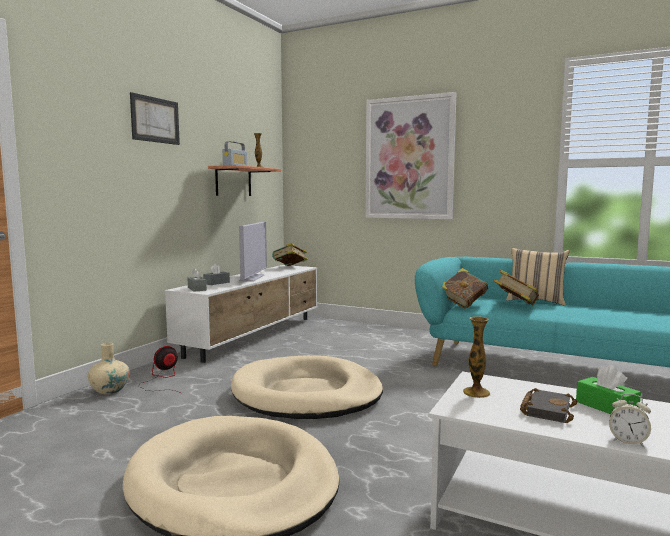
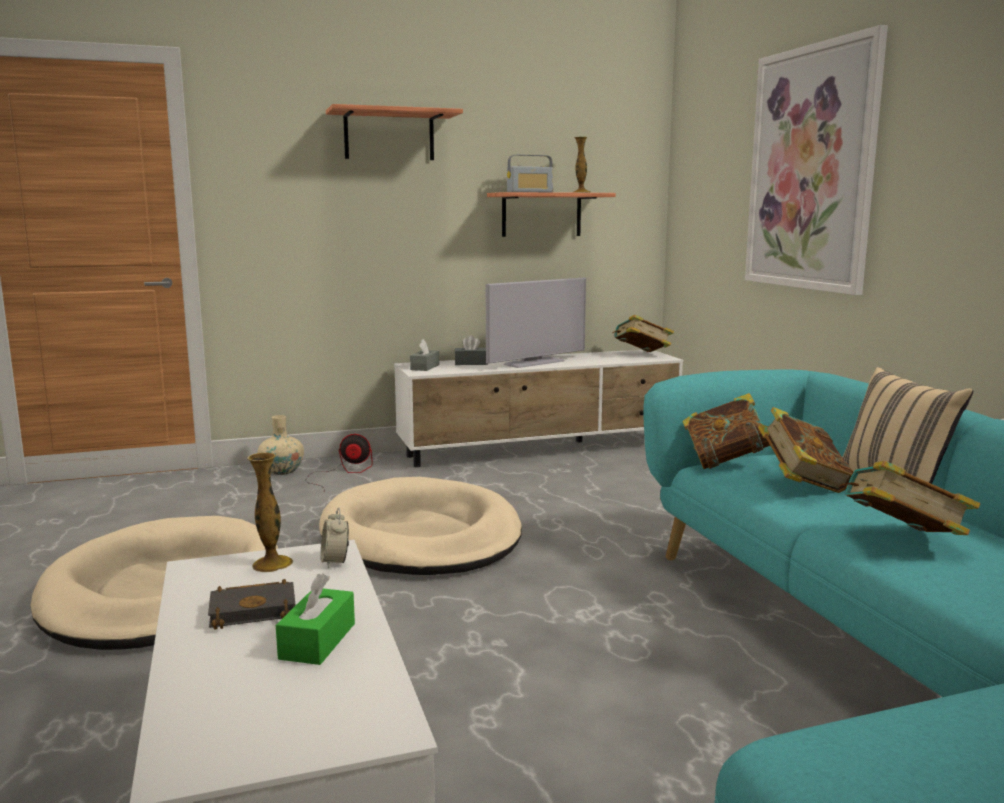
camera: 45 degrees right, 5 degrees up
picture [130,92,180,145] -> shelf [326,104,463,160]
alarm clock [609,394,651,447] -> alarm clock moved to [321,507,349,569]
none -> book [840,461,980,535]

